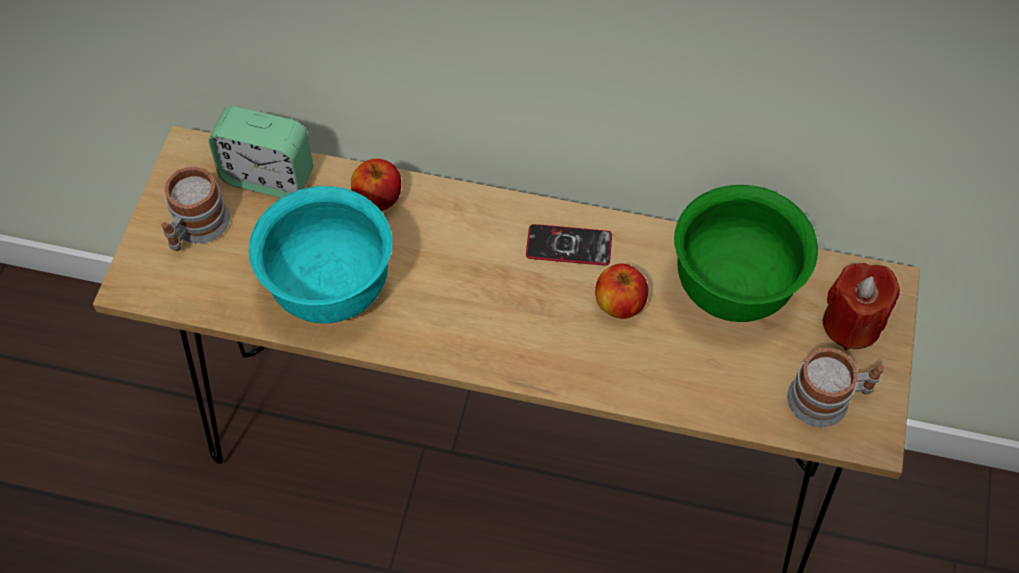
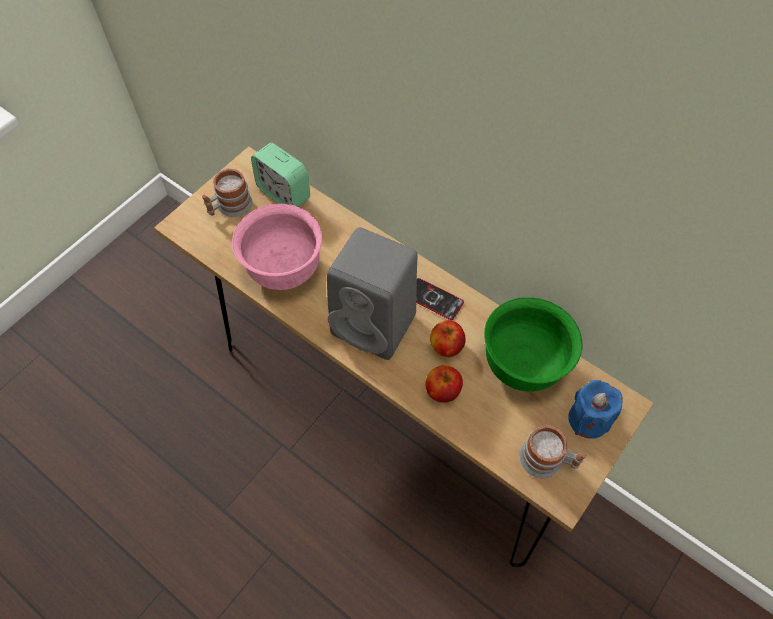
camera: 25 degrees right, 0 degrees up
turquoise bowl [249,186,392,323] -> pink bowl [232,204,322,290]
apple [351,158,401,211] -> apple moved to [425,365,463,403]
red candle [823,263,900,350] -> blue candle [568,380,623,439]
none -> grey speaker [327,227,417,360]

